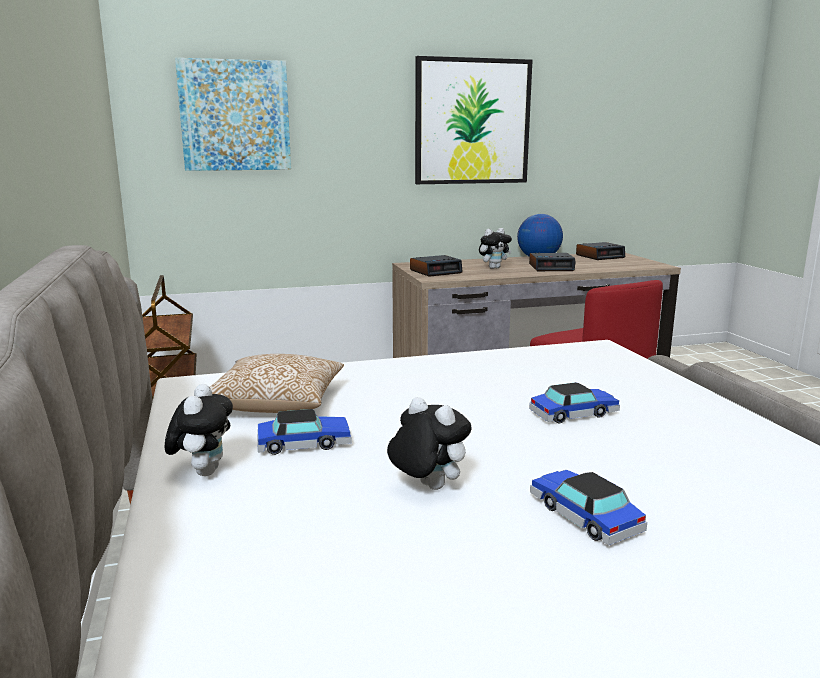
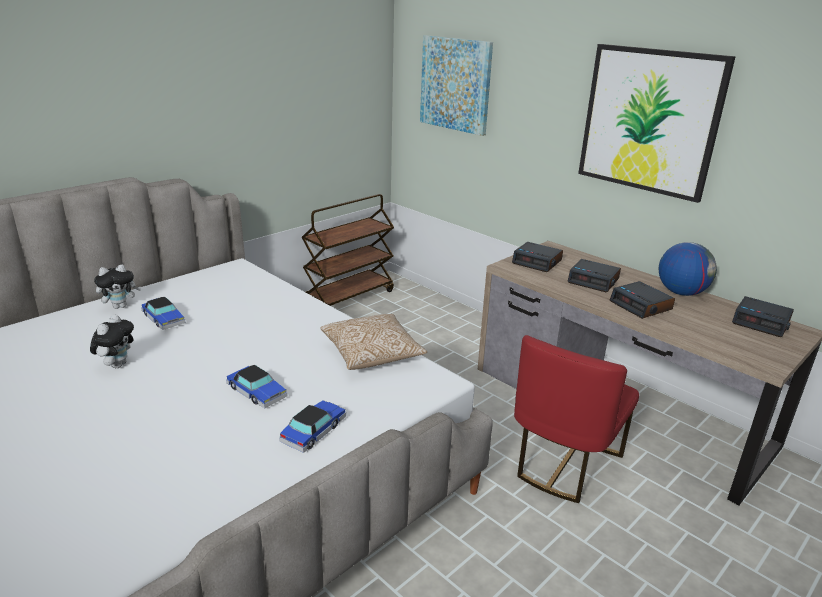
camera: 60 degrees right, 10 degrees up
pillow [209,354,344,413] -> pillow moved to [320,314,427,370]
plush toy [479,228,512,269] -> alarm clock [567,259,621,292]
toy car [530,470,647,545] -> toy car moved to [279,400,346,453]

